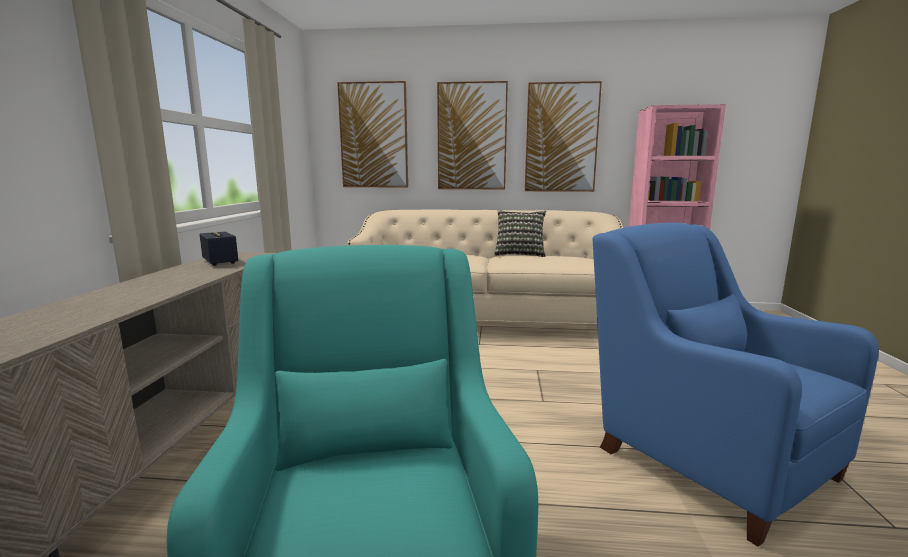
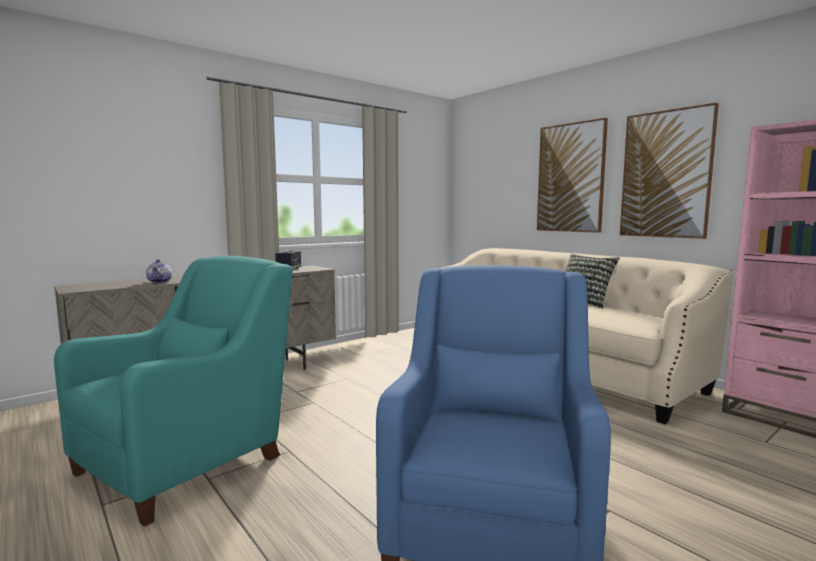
camera: 45 degrees right, 5 degrees down
picture [337,81,408,187] -> none
none -> teapot [146,259,172,283]

